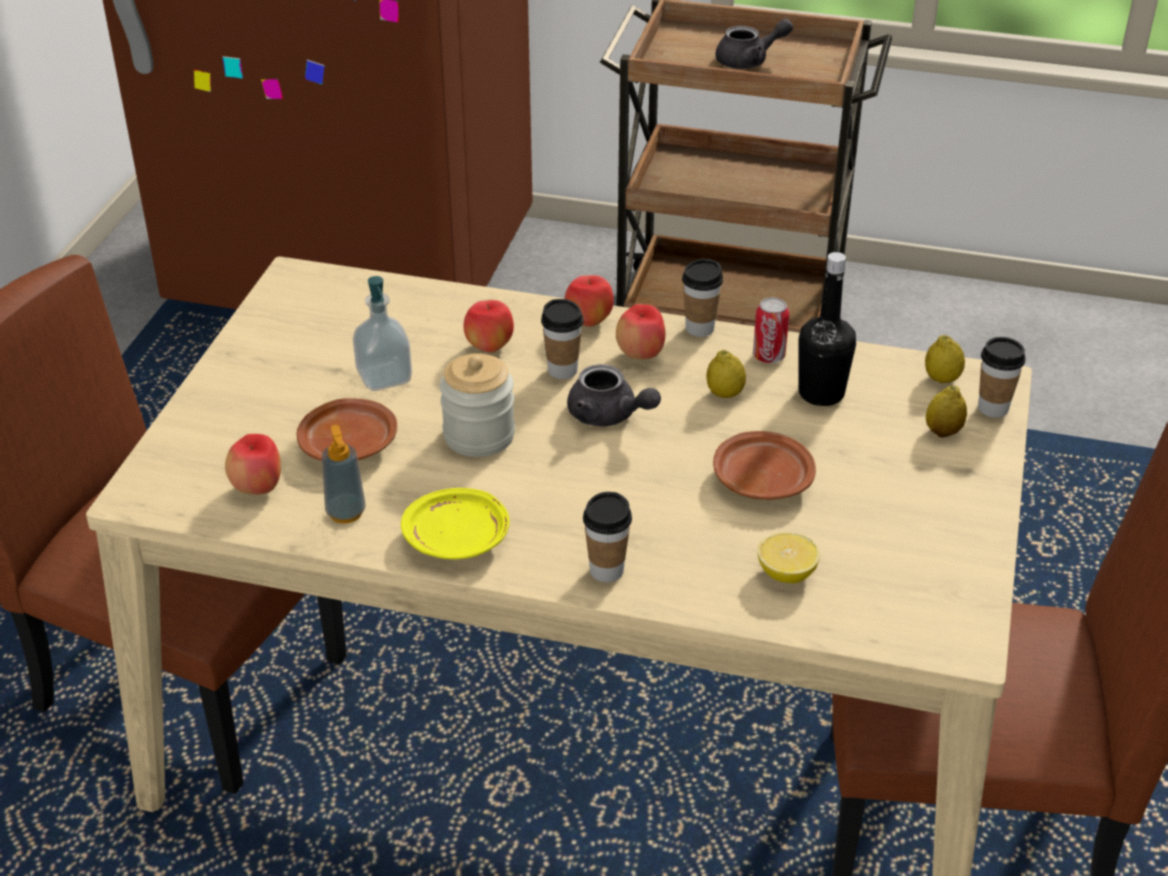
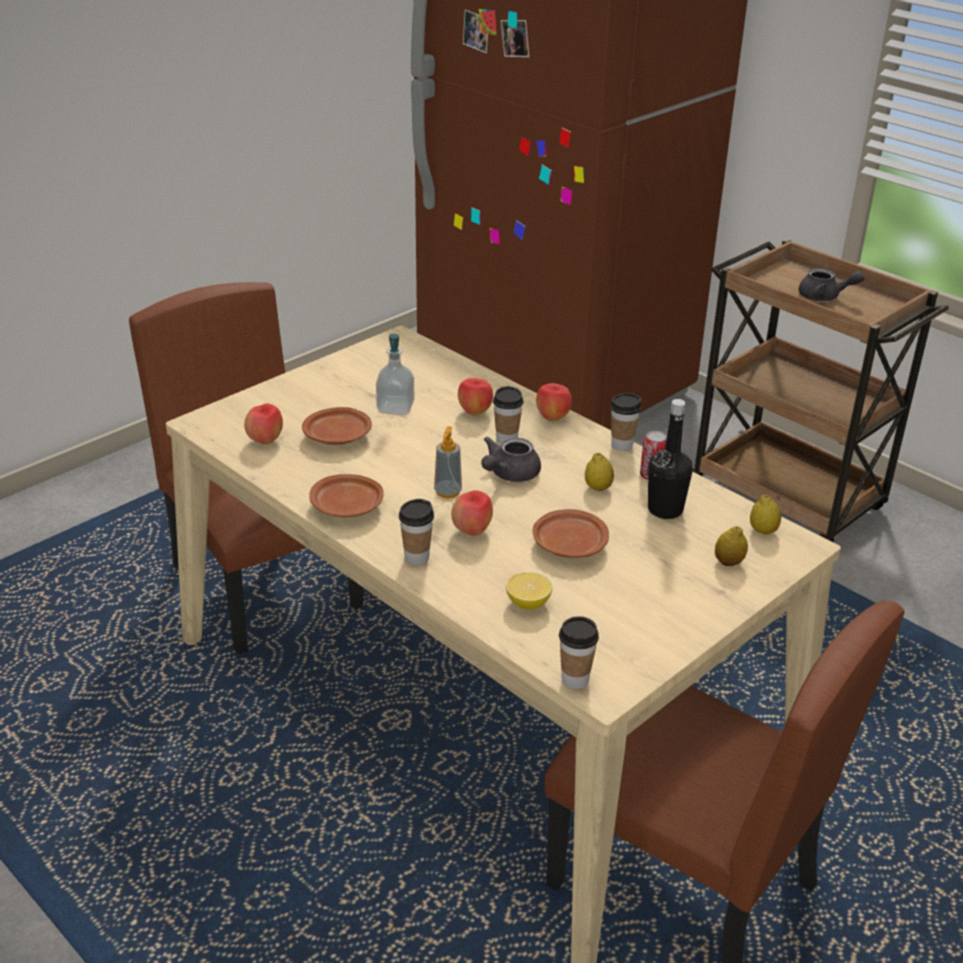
camera: 30 degrees right, 5 degrees down
soap dispenser [322,425,365,523] -> soap dispenser moved to [434,426,462,498]
yellow plate [401,488,510,559] -> brown plate [309,474,384,517]
jar [440,353,515,457] -> none
grey teapot [567,364,661,426] -> grey teapot turned 60 degrees clockwise [481,436,541,482]
apple [616,304,665,360] -> apple moved to [451,490,493,536]
cup [978,337,1026,418] -> cup moved to [559,616,599,689]

